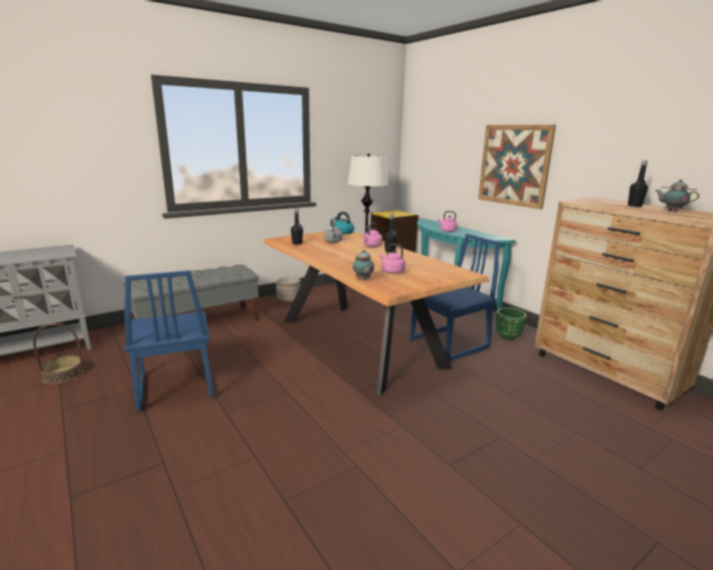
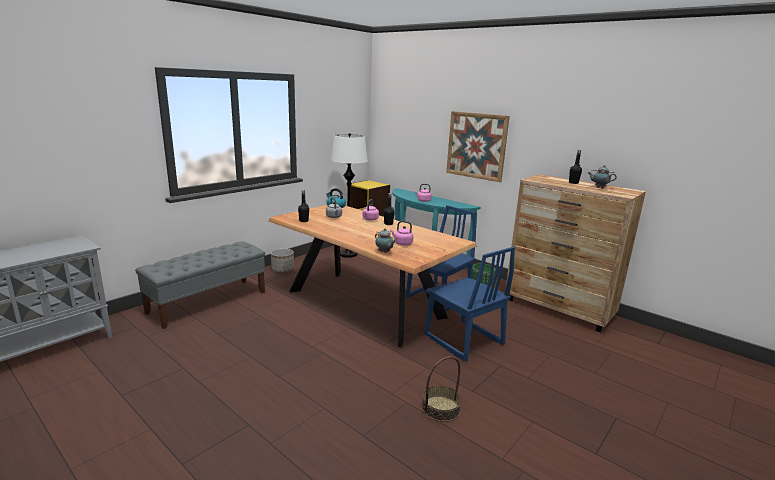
camera: 15 degrees left, 0 degrees up
basket [33,324,84,384] -> basket moved to [422,356,461,422]
blue chair [124,270,214,412] -> blue chair moved to [425,247,515,361]

